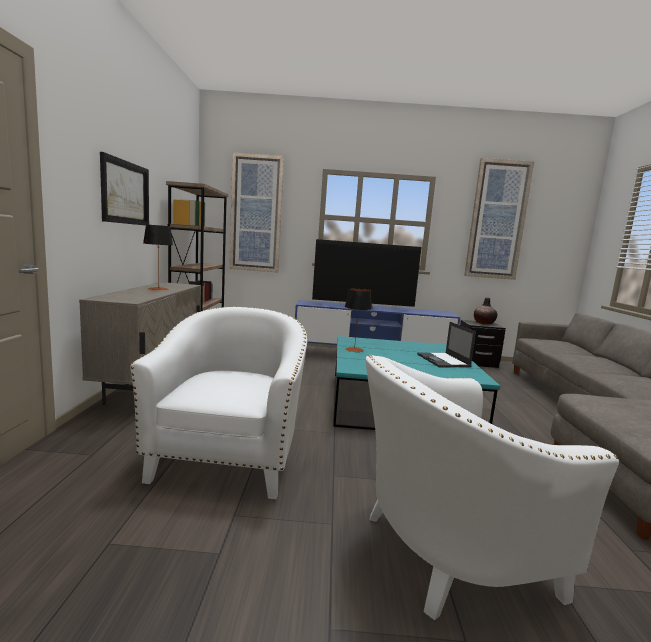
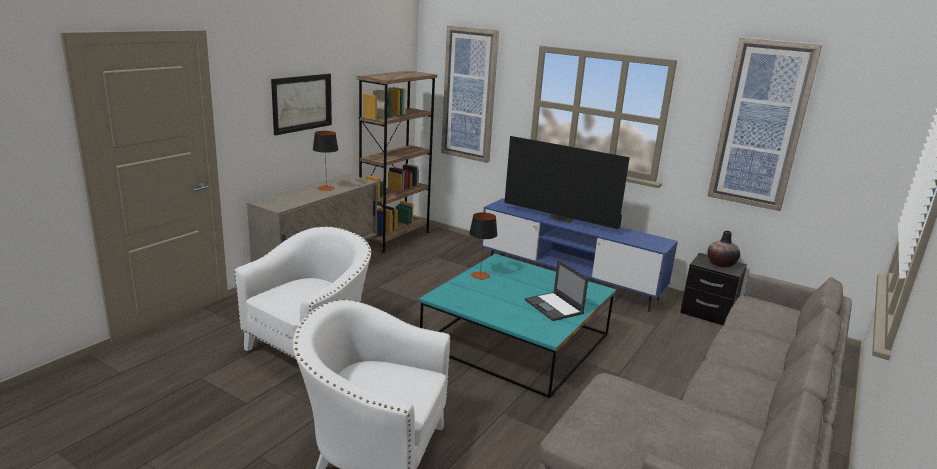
camera: 30 degrees right, 10 degrees up
laptop [417,322,476,368] -> laptop turned 45 degrees counterclockwise [525,260,588,321]

